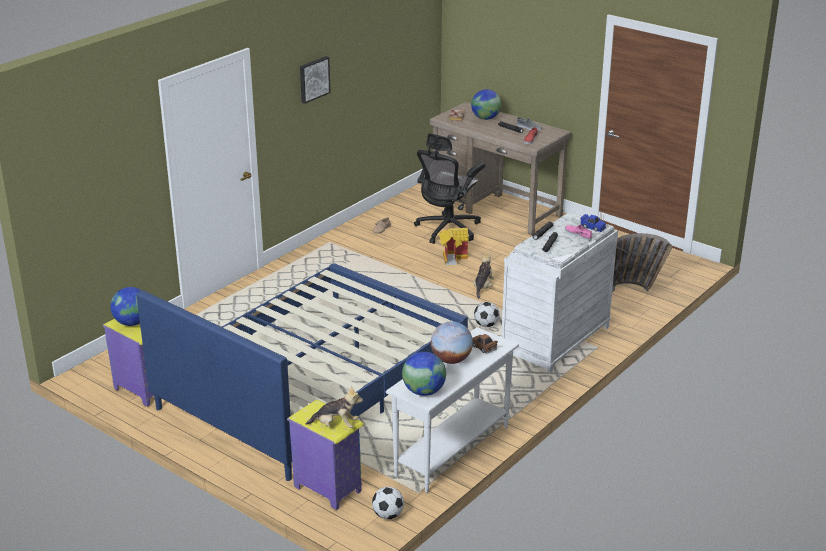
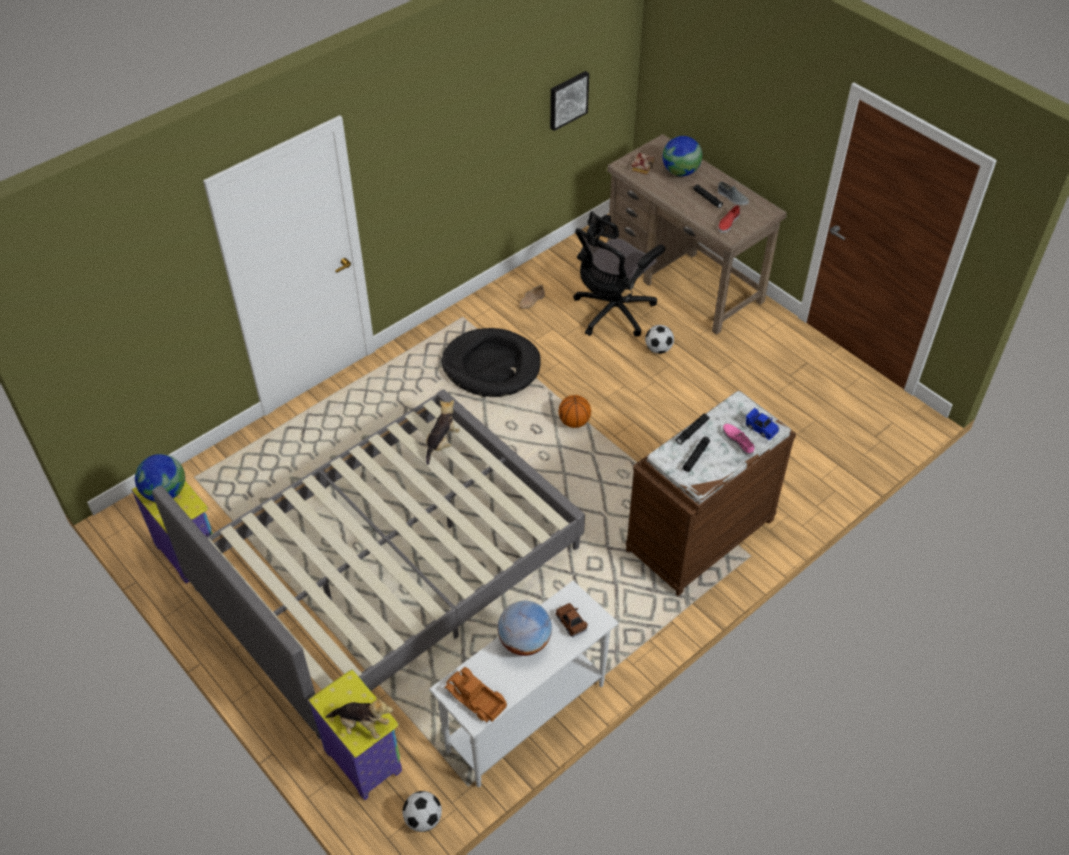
camera: 10 degrees right, 20 degrees up
blue bed [137,263,468,481] -> grey bed [152,389,585,739]
picture [300,56,331,104] -> picture moved to [550,71,589,131]
globe [402,352,446,396] -> toy truck [444,667,507,723]
toy house [439,228,469,265] -> none
plush toy [474,252,495,299] -> plush toy moved to [426,400,460,465]
football [474,302,500,327] -> football moved to [645,325,674,354]
white dresser [502,212,618,373] -> brown dresser [626,391,796,596]
basket [612,233,673,292] -> none
none -> black dog bed [442,328,541,397]
none -> basketball [558,395,591,428]

